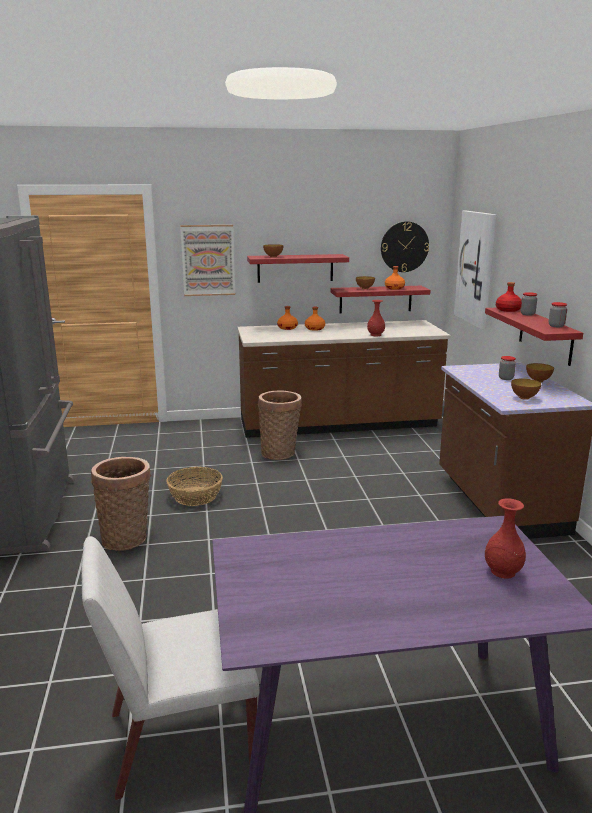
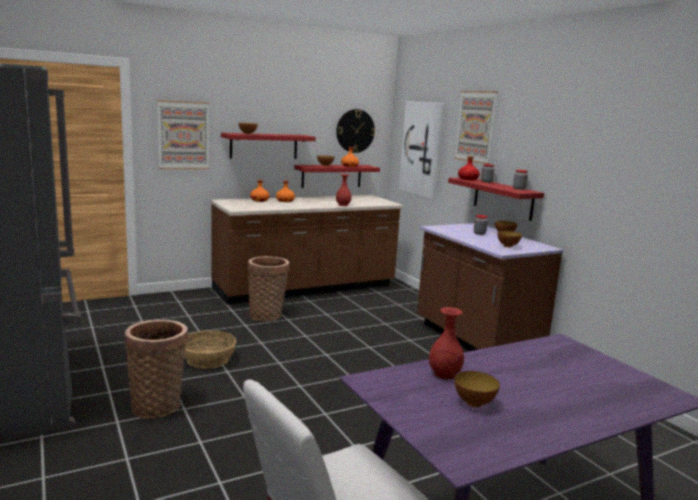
camera: 20 degrees left, 5 degrees down
red vase [485,498,526,579] -> red vase moved to [429,307,464,379]
none -> picture [454,91,498,164]
none -> bowl [454,371,500,408]

